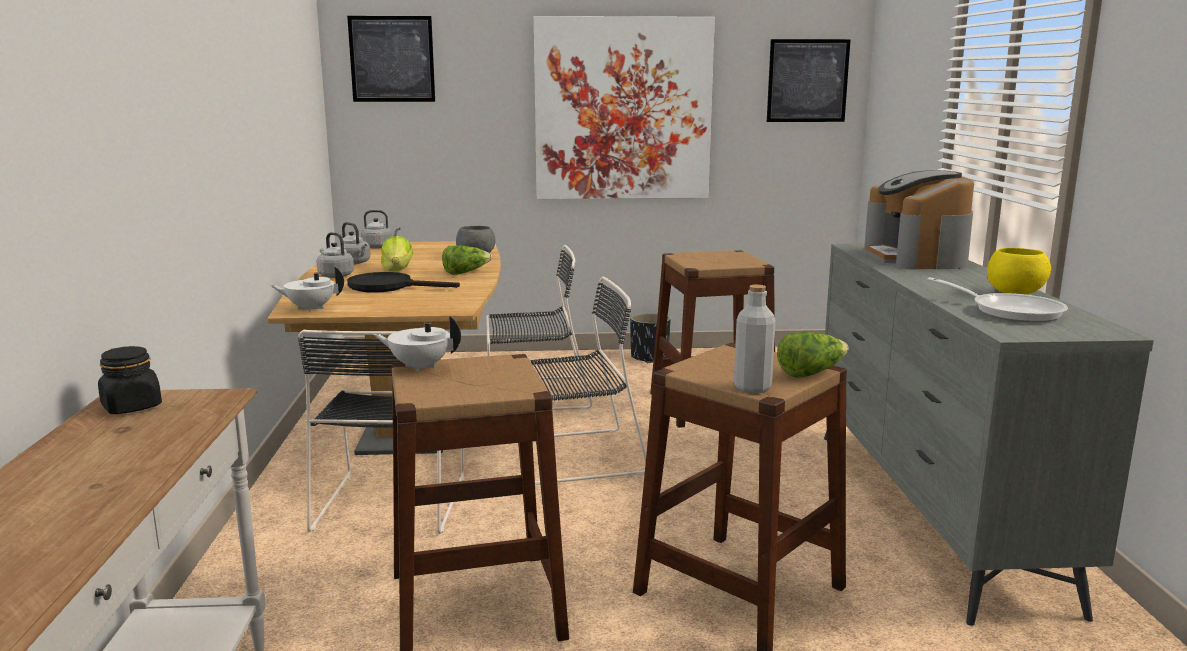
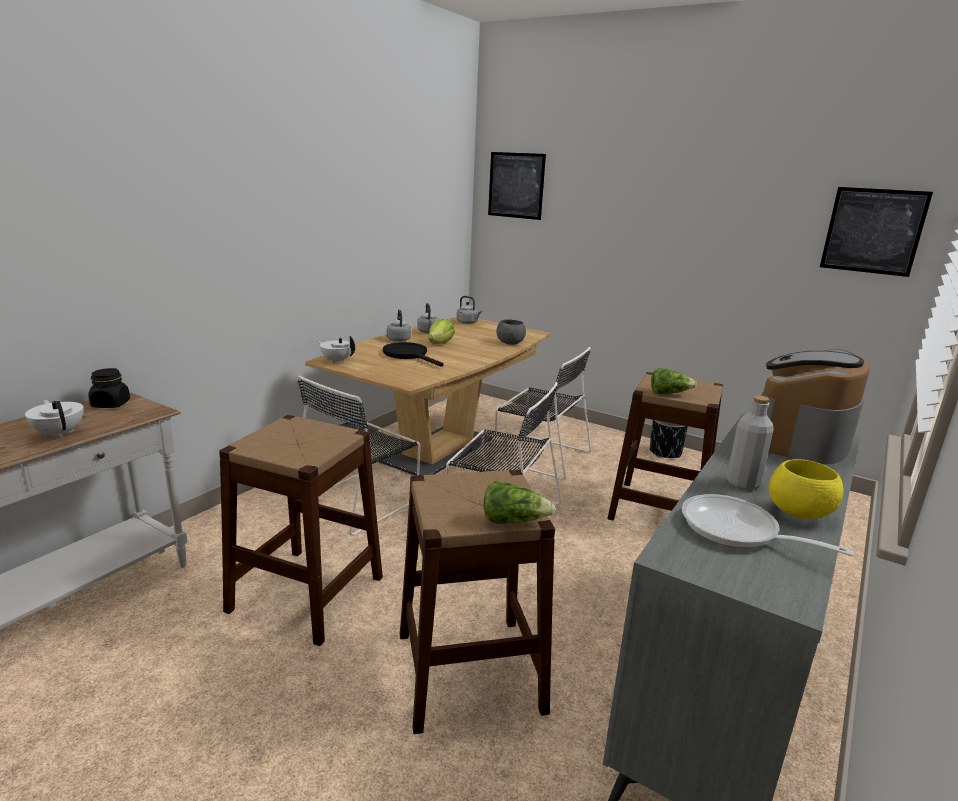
camera: 35 degrees right, 5 degrees up
white teapot [373,316,461,372] -> white teapot moved to [25,399,84,438]
lettuce [442,245,492,275] -> lettuce moved to [651,368,697,394]
picture [534,16,715,199] -> none
grey bottle [734,285,776,393] -> grey bottle moved to [727,396,774,490]
frying pan [927,277,1068,323] -> frying pan turned 135 degrees clockwise [682,494,854,556]

